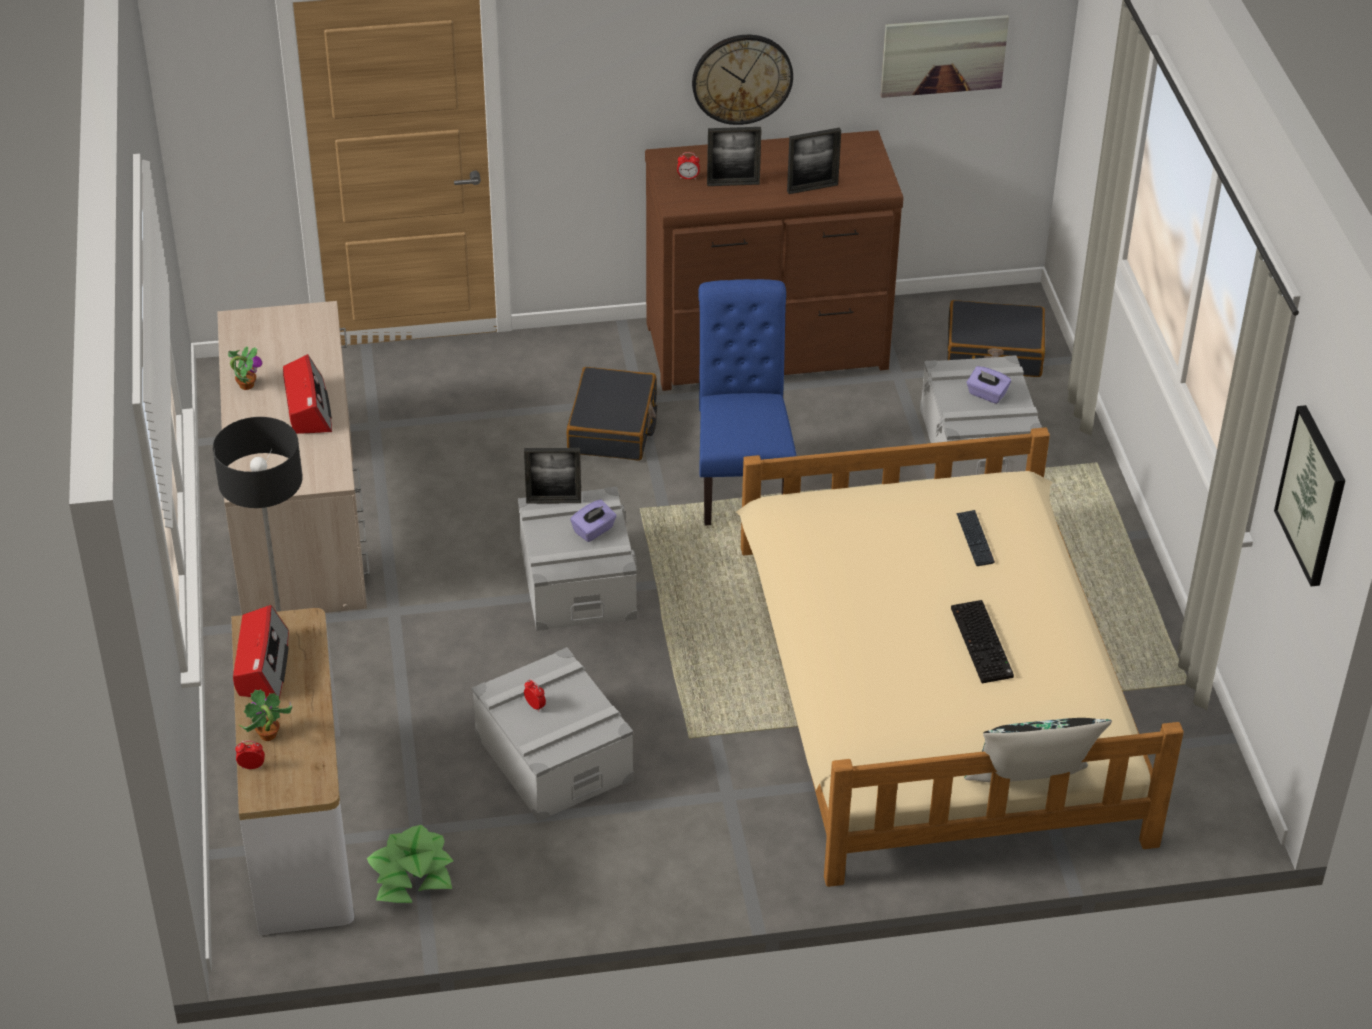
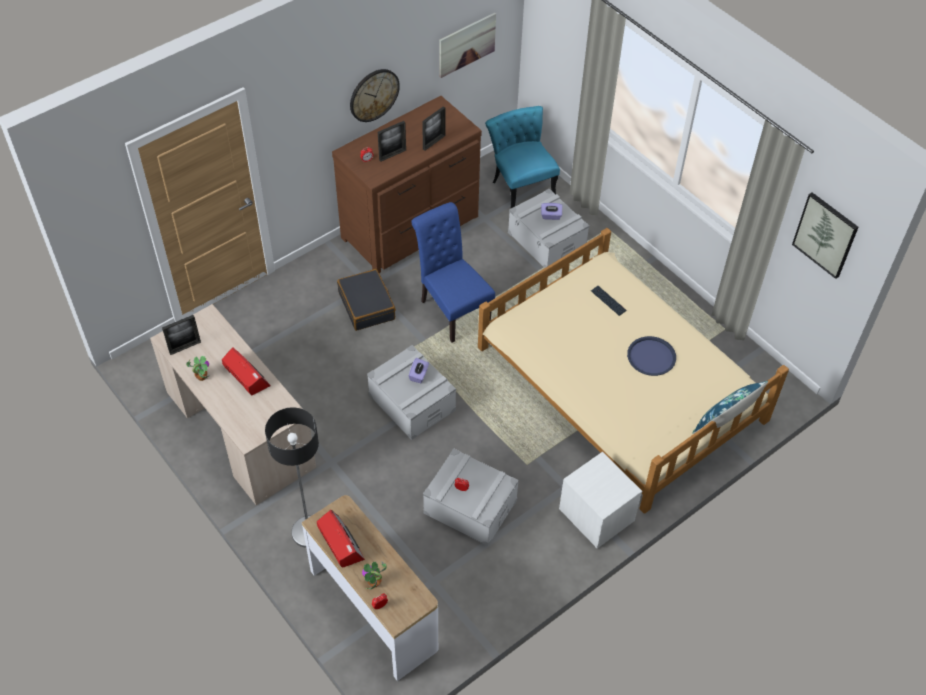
camera: 30 degrees left, 10 degrees up
potted plant [367,825,453,903] -> none
picture frame [524,448,581,504] -> picture frame moved to [162,315,201,355]
black suitcase [947,300,1045,377] -> turquoise chair [485,106,560,208]
keyboard [951,600,1014,683] -> blue tray [627,336,676,376]
black pillow [964,718,1112,782] -> blue pillow [692,381,768,434]
none -> white nightstand [559,452,642,549]

